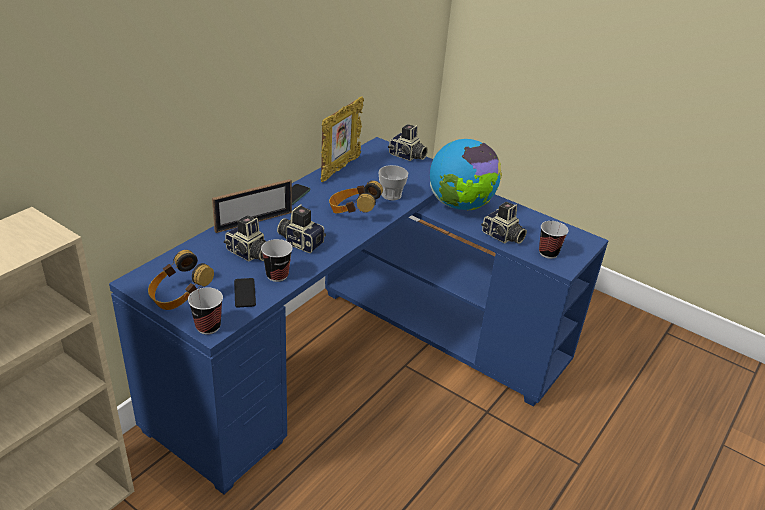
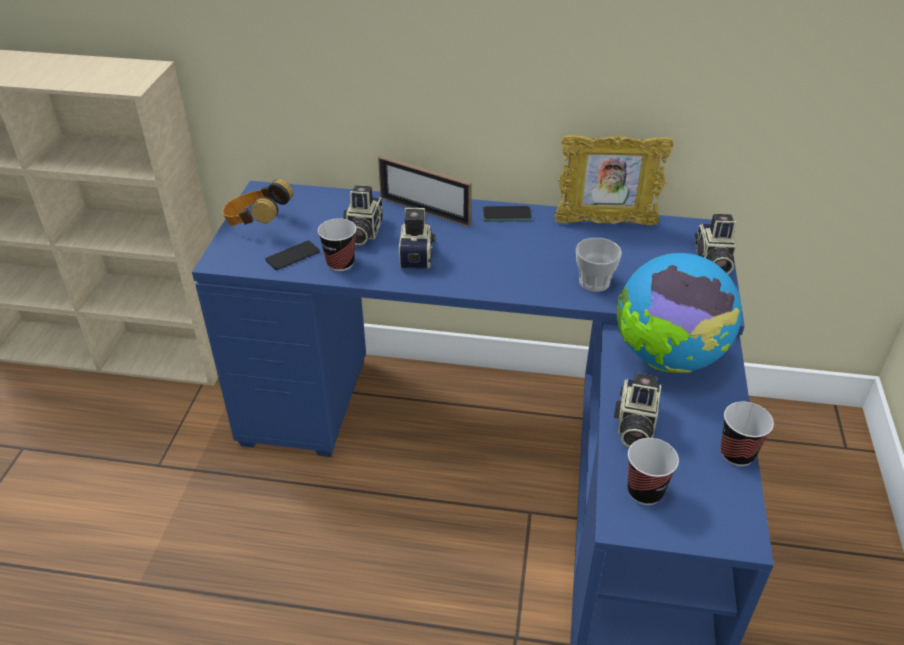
camera: 65 degrees right, 5 degrees up
cup [188,287,223,335] -> cup moved to [720,402,774,466]
headphones [329,181,383,213] -> none

